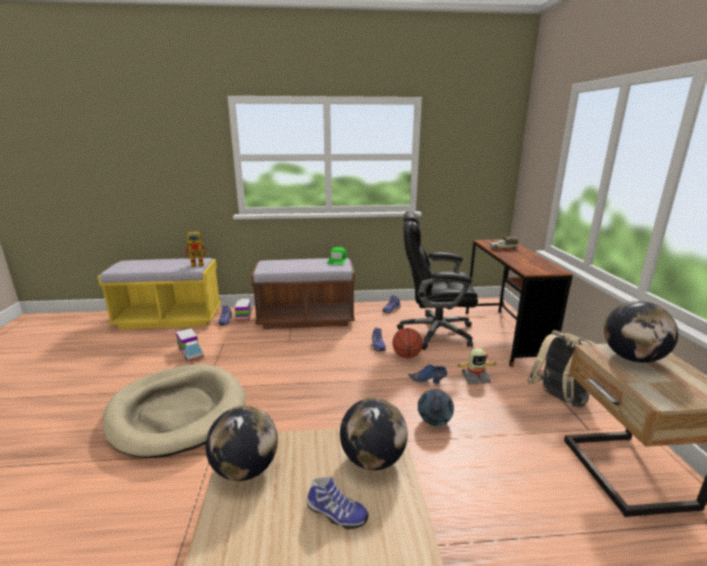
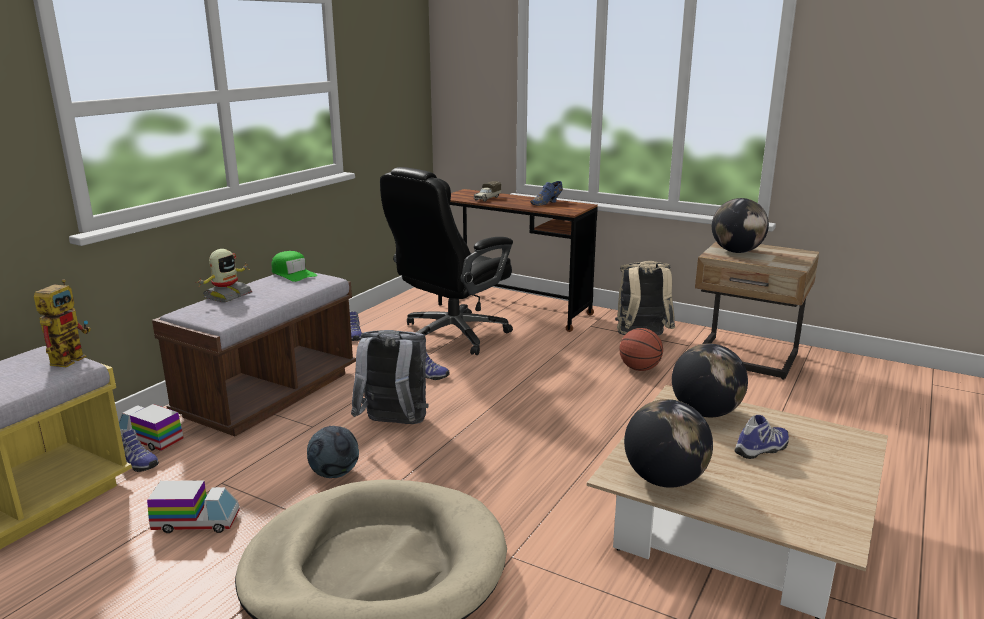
camera: 55 degrees left, 0 degrees up
basketball [392,328,423,358] -> basketball moved to [619,328,663,371]
blue shoe [408,365,447,384] -> blue shoe moved to [530,181,563,205]
football [418,389,454,426] -> football moved to [307,426,359,478]
toy robot [456,348,497,384] -> toy robot moved to [199,249,252,302]
none -> grey backpack [351,330,429,424]

